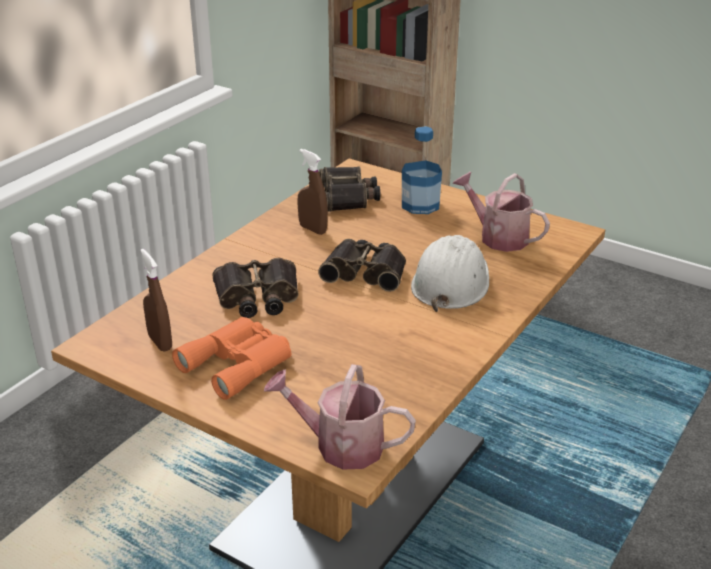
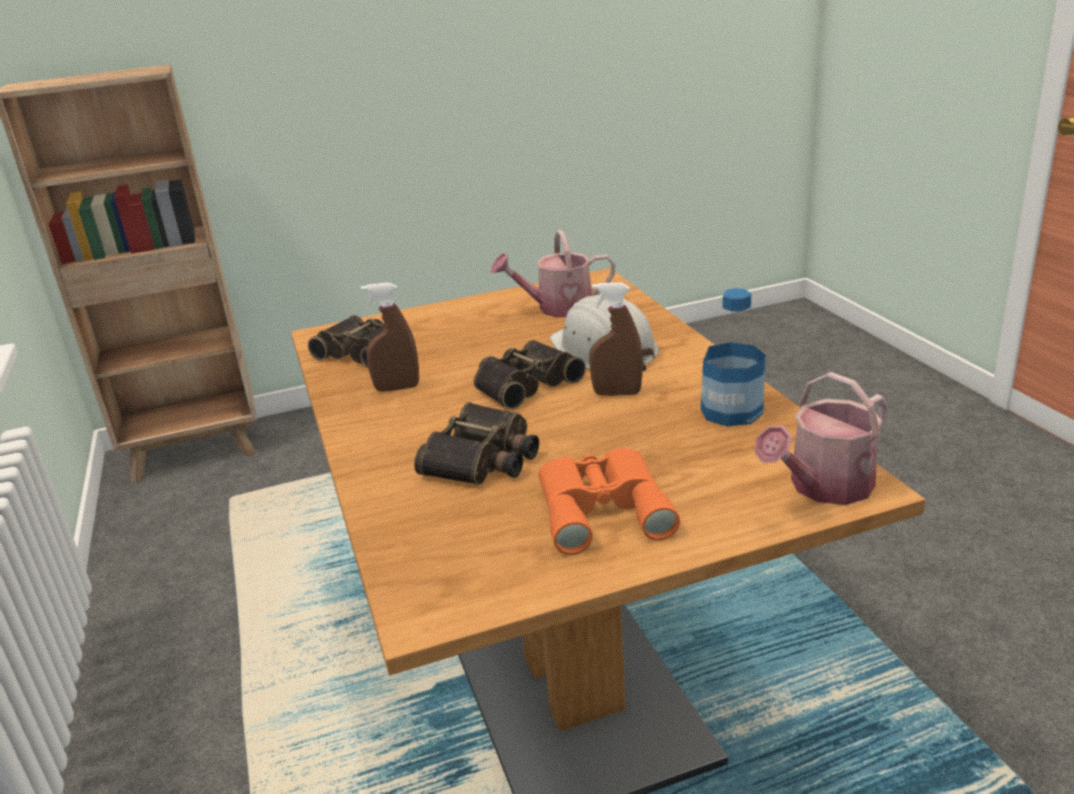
camera: 50 degrees left, 5 degrees down
brown spray bottle [140,249,172,352] -> brown spray bottle moved to [589,283,643,396]
bottle [402,126,442,214] -> bottle moved to [701,288,765,427]

